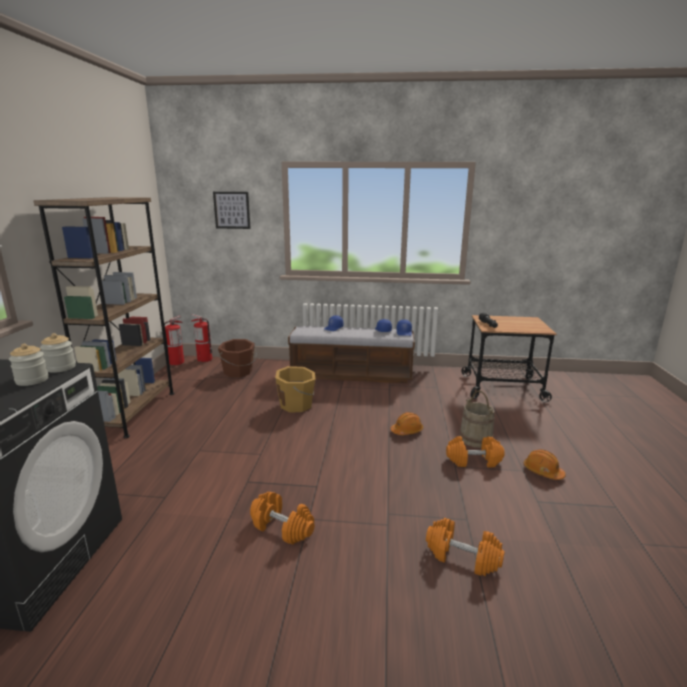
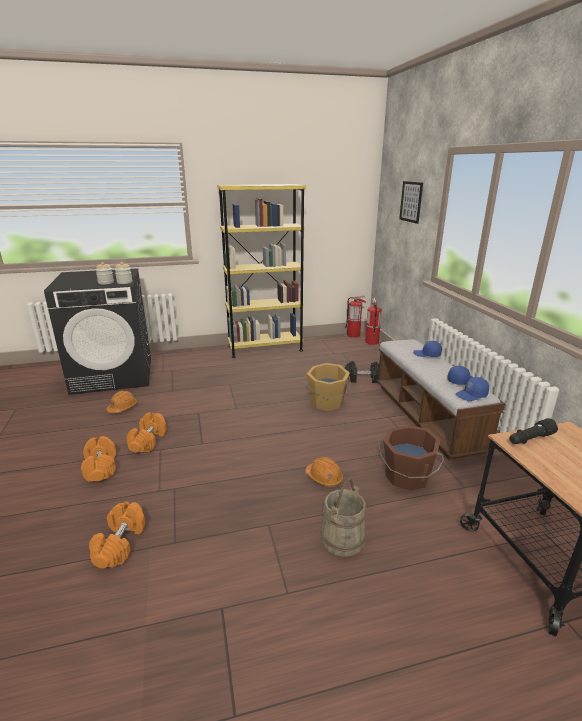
camera: 70 degrees right, 5 degrees up
brown bookcase [33,197,174,438] -> yellow bookcase [217,184,306,358]
brown bucket [218,339,257,377] -> brown bucket moved to [378,425,444,491]
orange dumbbell [446,436,505,467] -> orange dumbbell moved to [81,436,116,482]
orange hard hat [524,449,566,480] -> orange hard hat moved to [106,391,137,413]
none -> black dumbbell [345,361,379,383]

